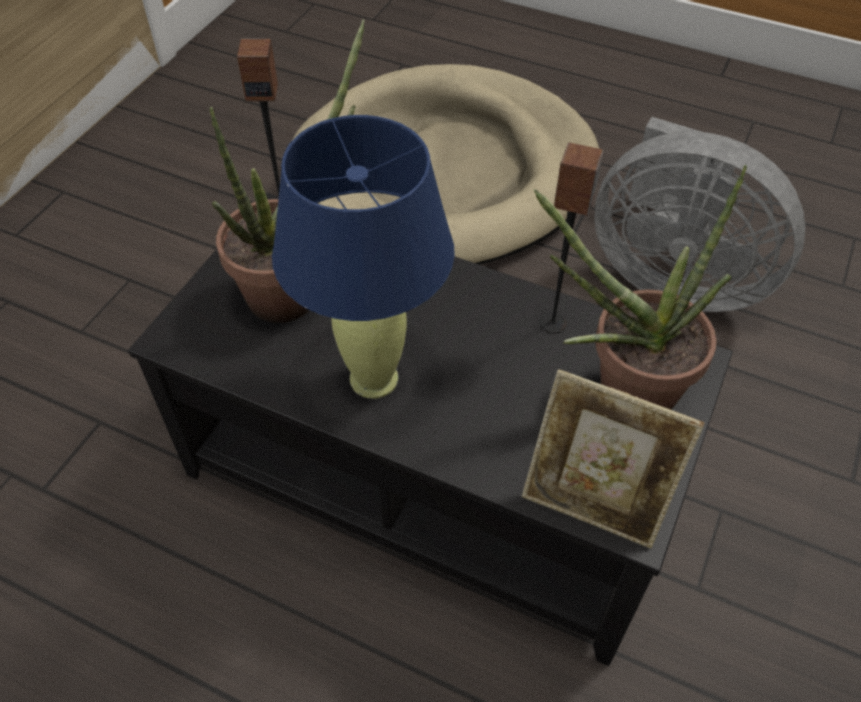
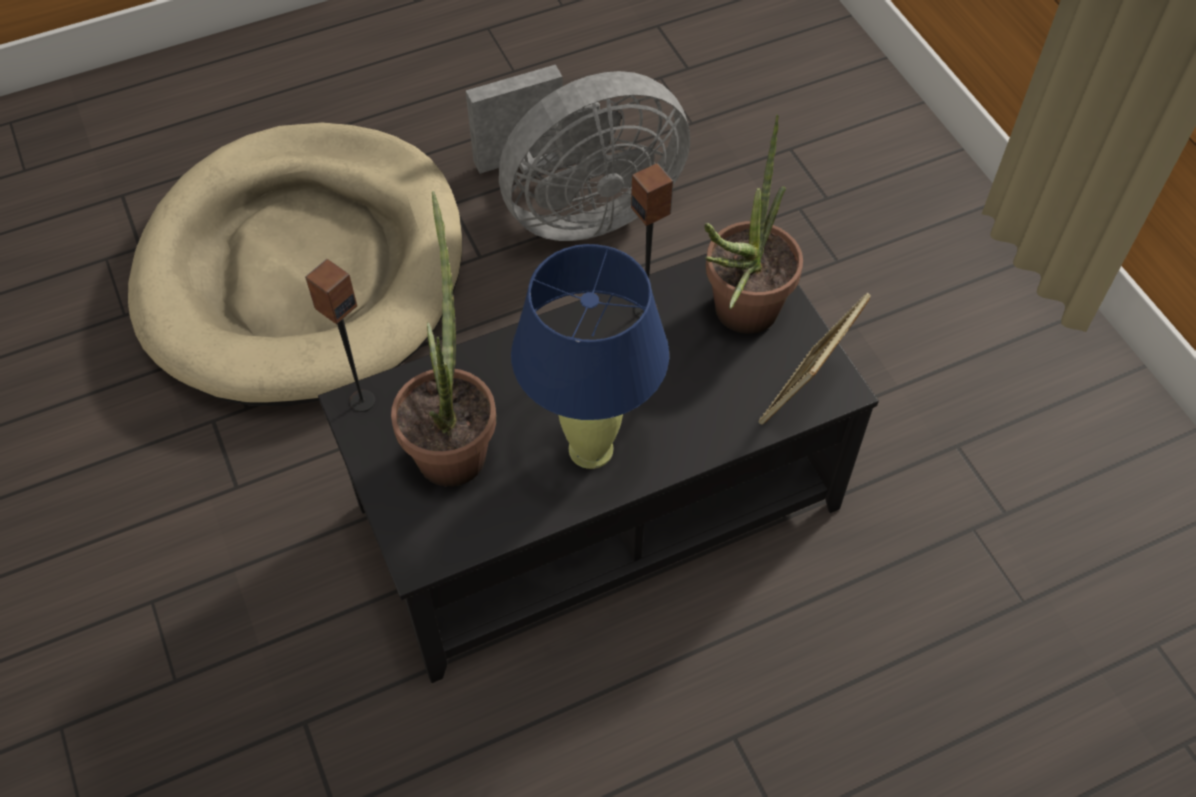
camera: 50 degrees left, 5 degrees up
picture frame [522,369,704,548] -> picture frame turned 150 degrees clockwise [759,293,871,425]

